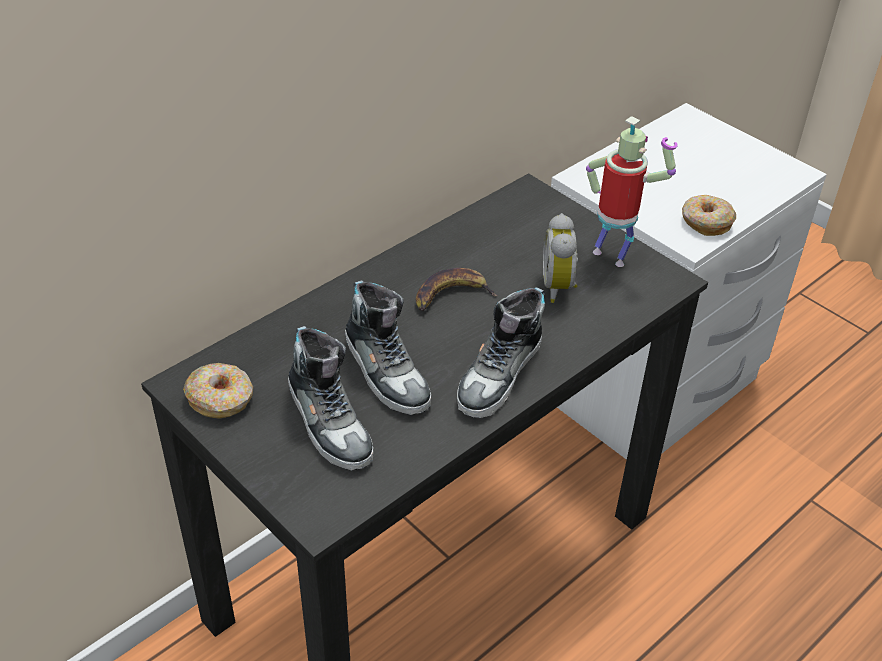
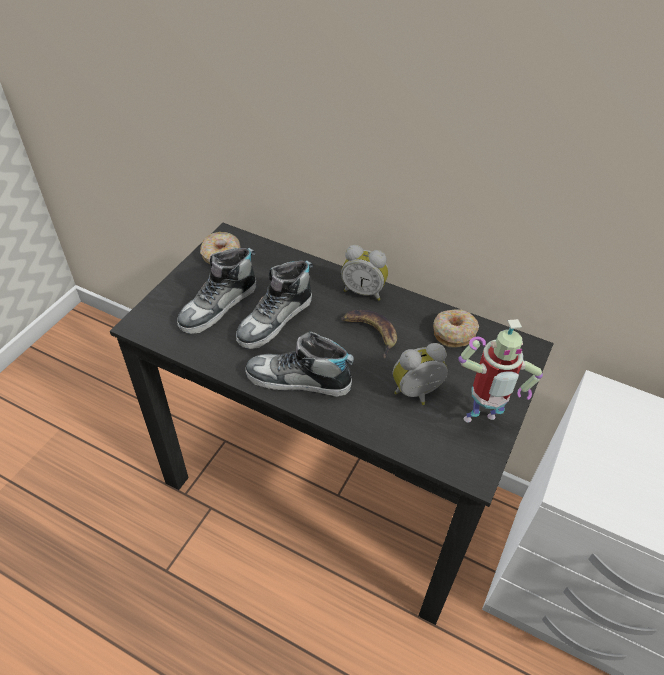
camera: 70 degrees right, 5 degrees up
toy robot [586,116,678,267] -> toy robot turned 60 degrees clockwise [458,319,543,423]
donut [682,195,736,236] -> donut moved to [433,310,479,348]
none -> alarm clock [341,245,388,301]

